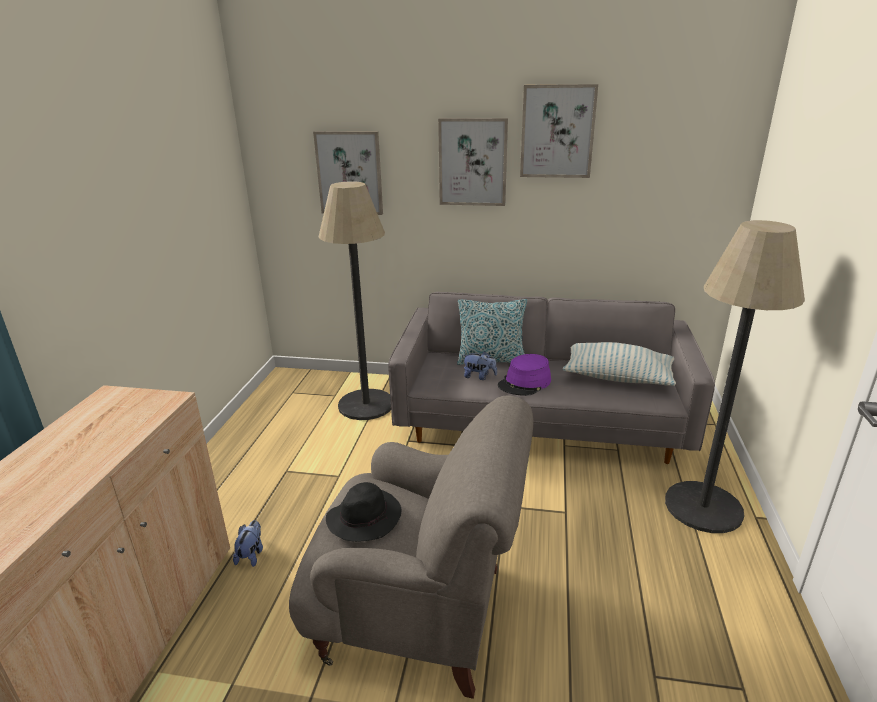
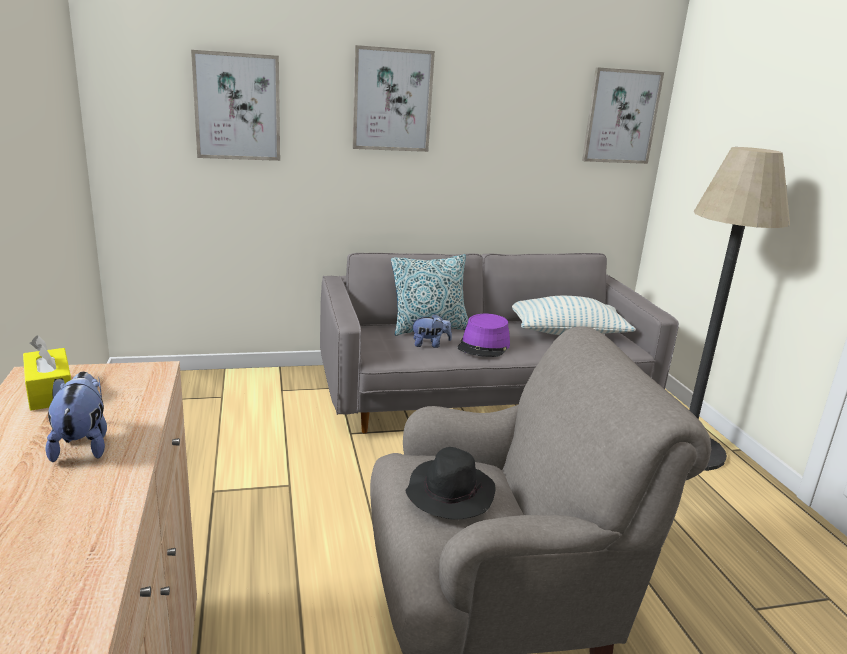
camera: 25 degrees left, 5 degrees down
plush toy [233,520,263,567] -> plush toy moved to [45,372,107,462]
floor lamp [318,181,391,420] -> none
picture [520,84,598,178] -> picture moved to [582,67,664,164]
none -> yellow tissue box [23,335,71,411]

